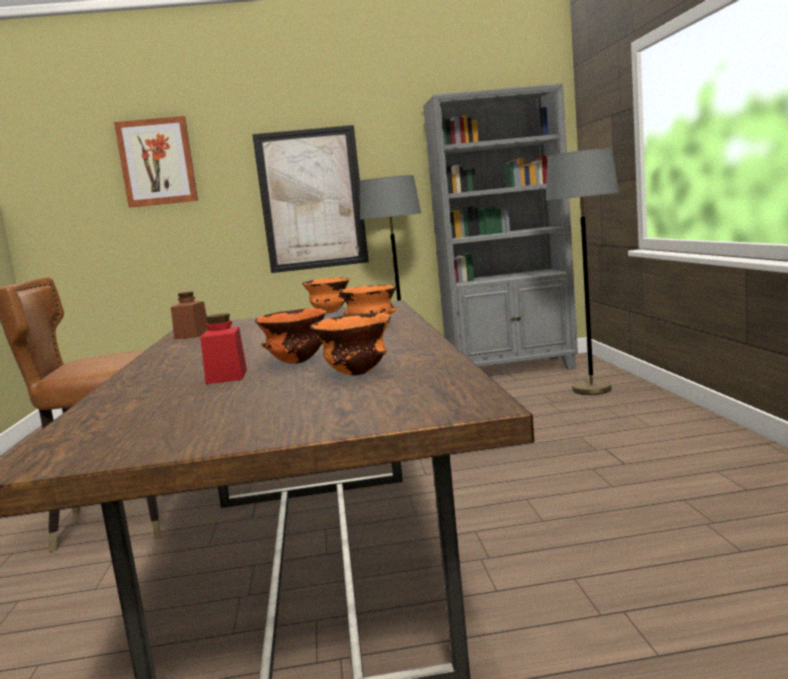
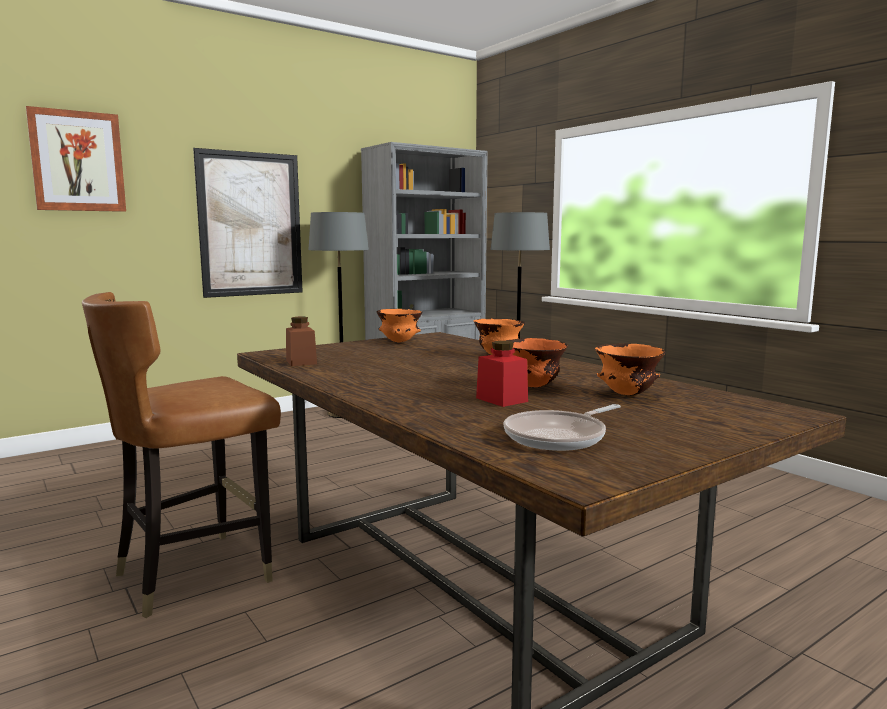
camera: 30 degrees left, 0 degrees up
none -> frying pan [504,404,621,451]

